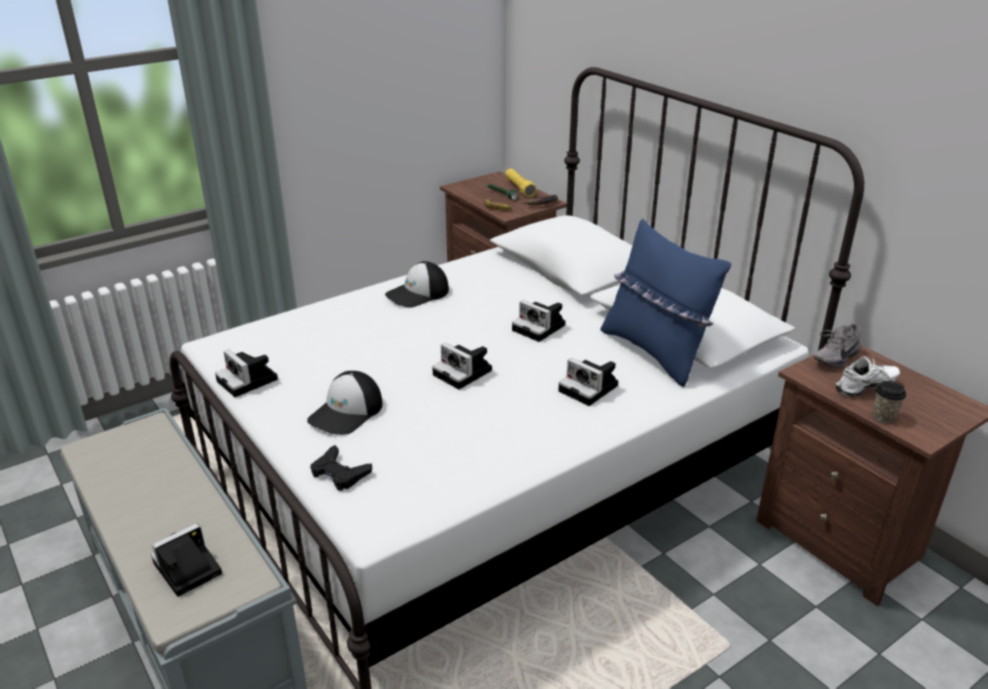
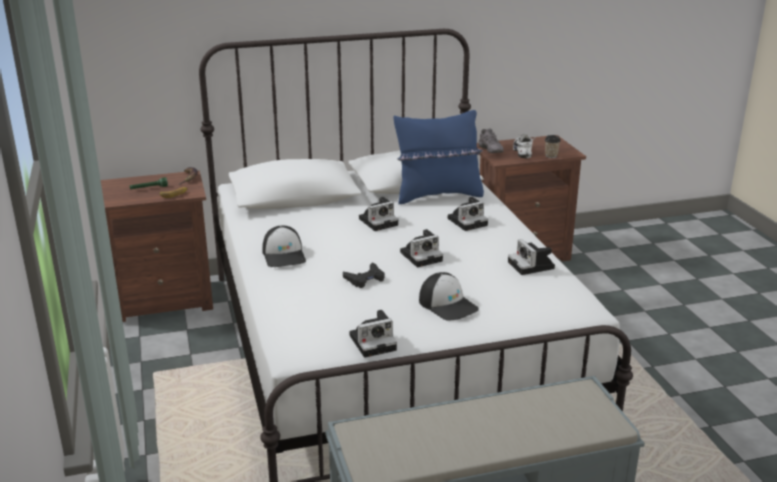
camera: 70 degrees left, 5 degrees down
camera [151,524,222,597] -> camera moved to [508,239,555,275]
black game controller [310,445,372,491] -> black game controller moved to [343,263,385,288]
yellow flashlight [505,168,536,197] -> none

